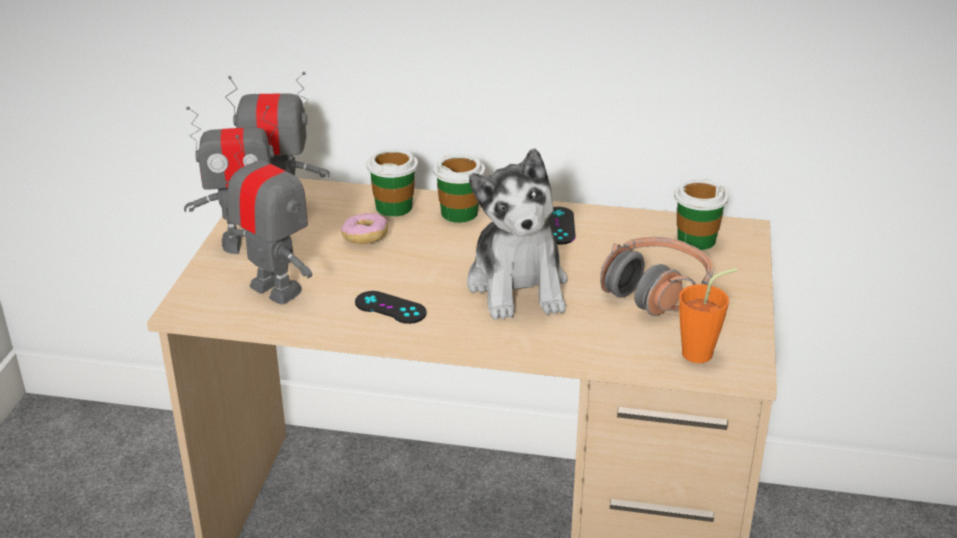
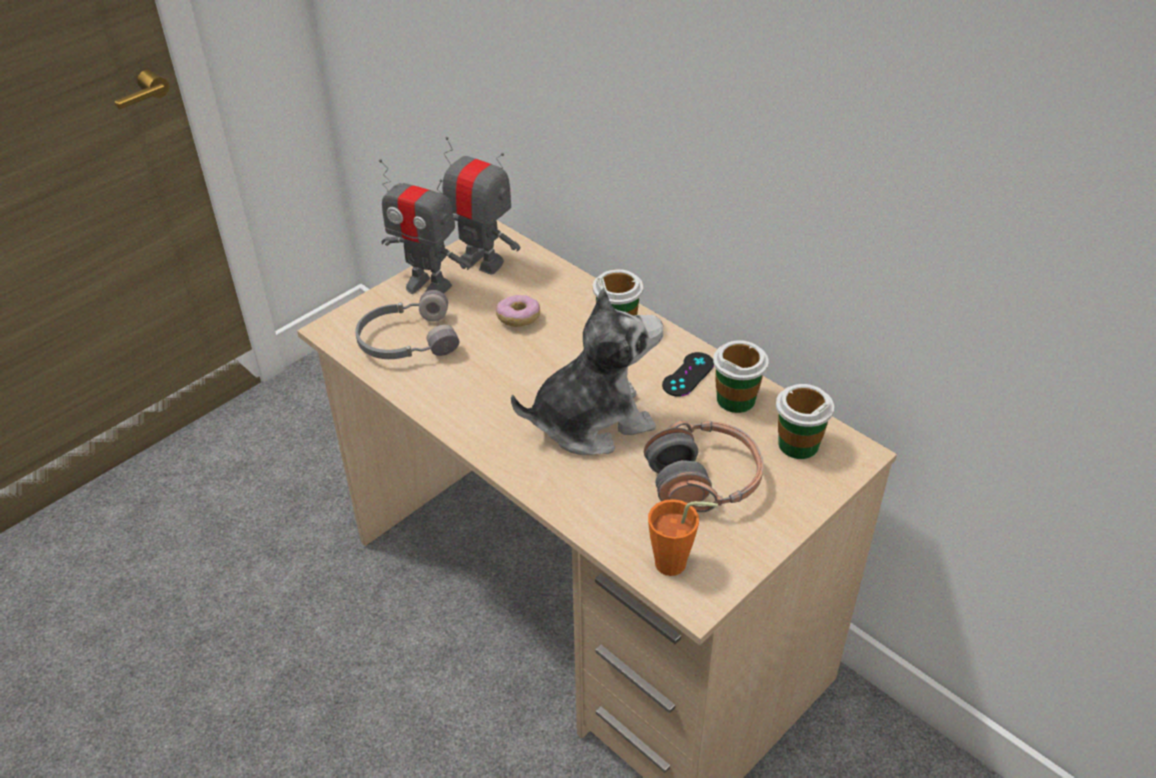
camera: 35 degrees right, 10 degrees up
toy robot [227,135,312,305] -> grey headphones [355,290,459,359]
black game controller [355,291,427,324] -> none
cup [367,148,418,217] -> cup moved to [713,340,769,413]
plush toy [467,148,568,320] -> plush toy turned 135 degrees counterclockwise [511,288,663,455]

